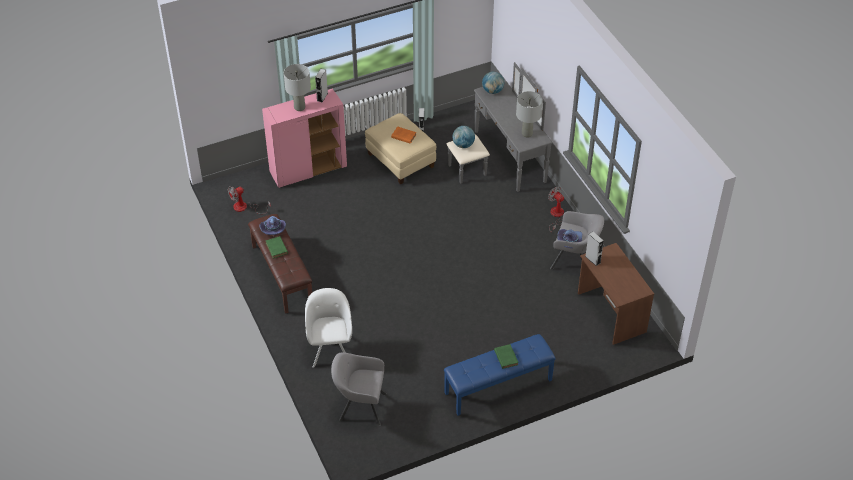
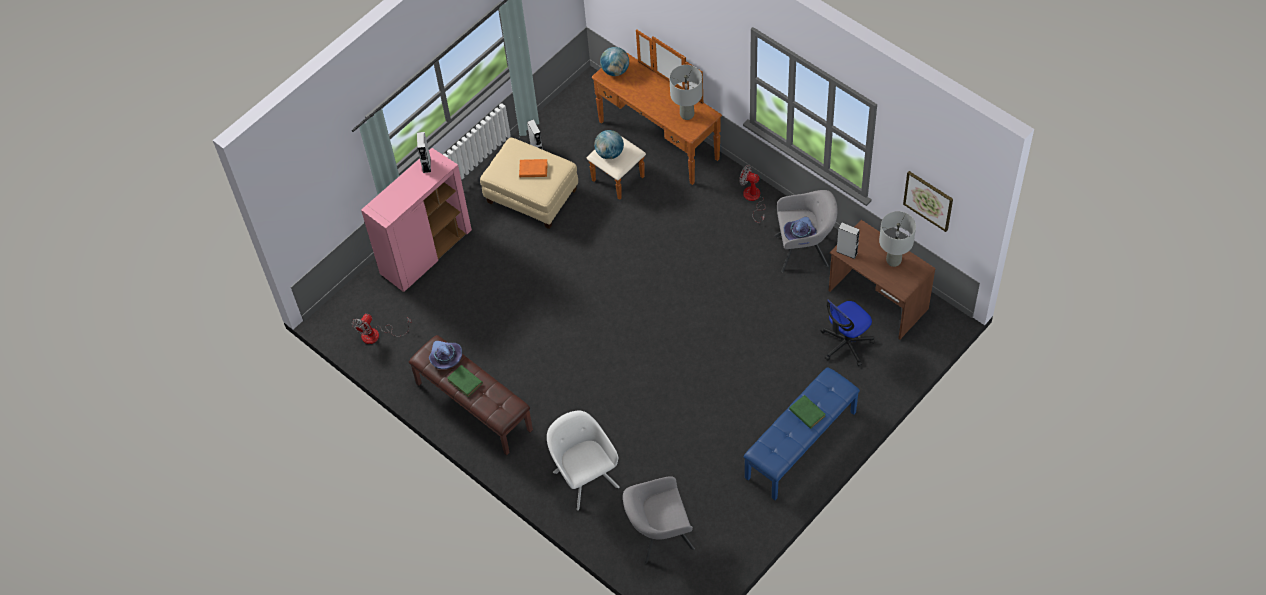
camera: 20 degrees left, 10 degrees up
grey table lamp [284,64,311,111] -> grey table lamp moved to [879,211,916,267]
grey dresser [447,62,552,192] -> brown dresser [587,30,722,200]
none -> office chair [821,300,874,366]
none -> picture [903,171,953,232]

